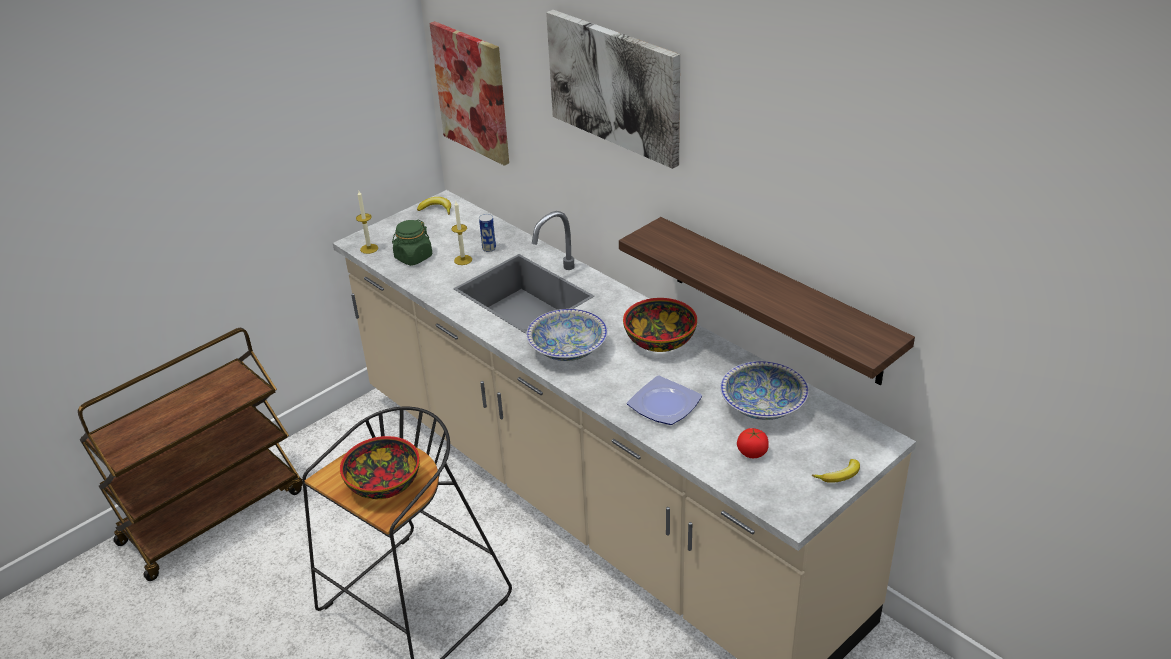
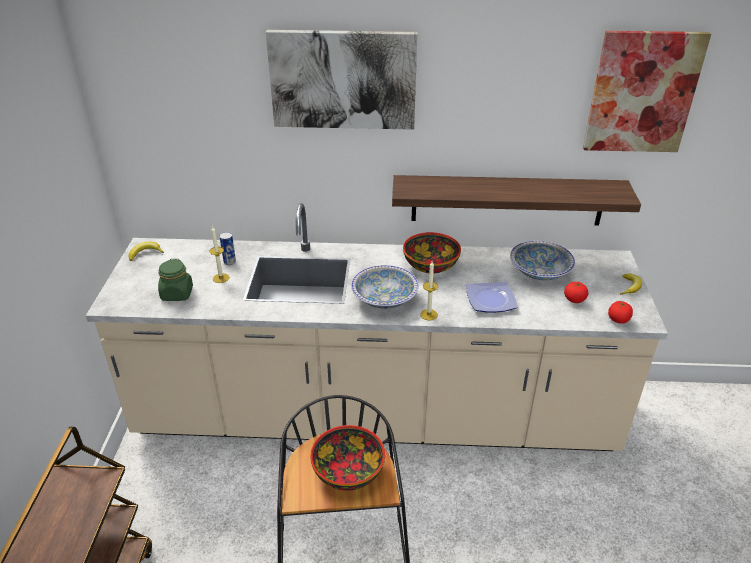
camera: 45 degrees left, 0 degrees up
candle [356,191,378,254] -> candle moved to [420,262,438,320]
picture [429,21,509,166] -> picture moved to [583,31,711,152]
none -> tomato [608,301,633,324]

